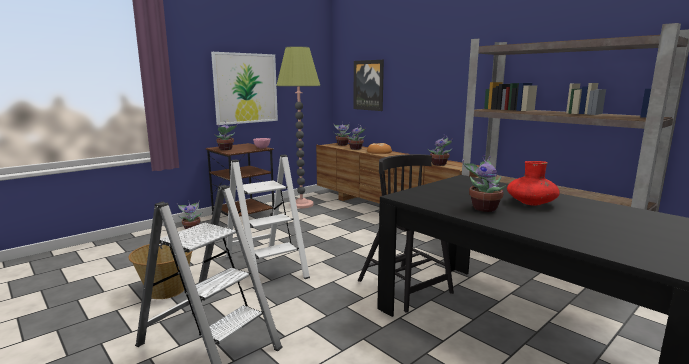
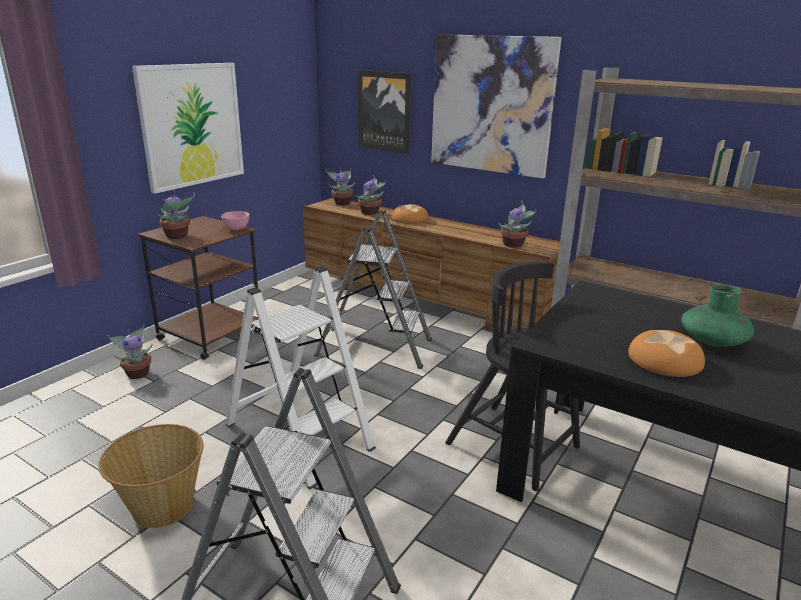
camera: 15 degrees left, 10 degrees up
floor lamp [276,46,320,209] -> none
potted plant [462,155,506,212] -> bread [628,330,705,377]
red vase [507,161,560,206] -> green vase [681,285,754,346]
none -> grey step ladder [314,210,432,369]
none -> picture [431,34,562,178]

